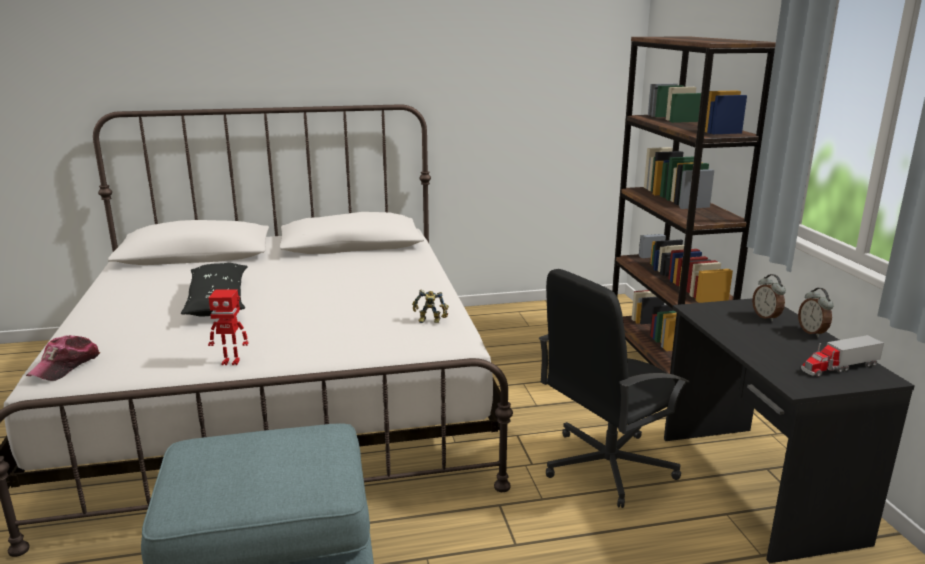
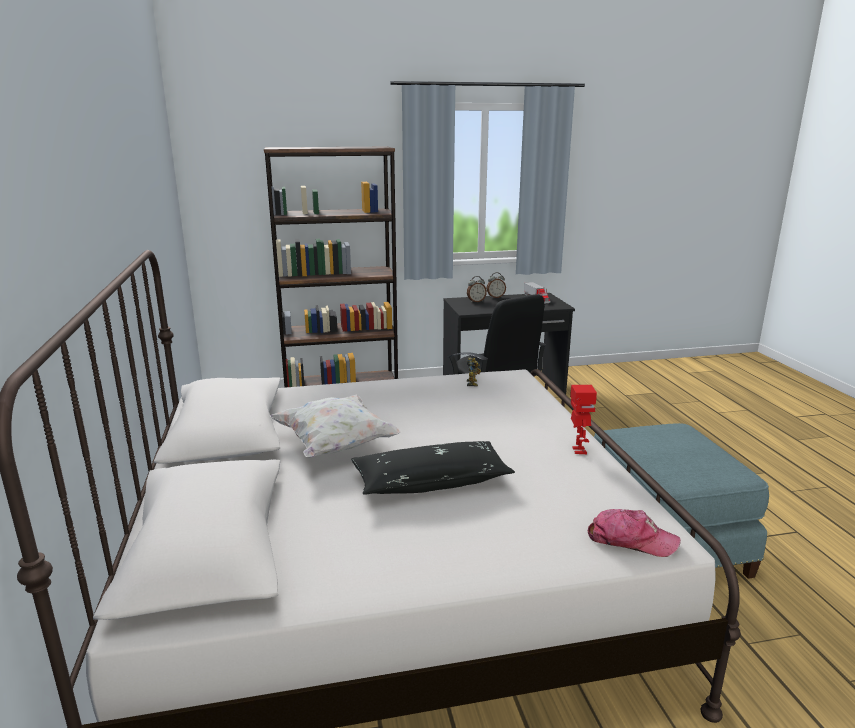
camera: 90 degrees left, 0 degrees up
none -> white pillow [270,394,401,458]

